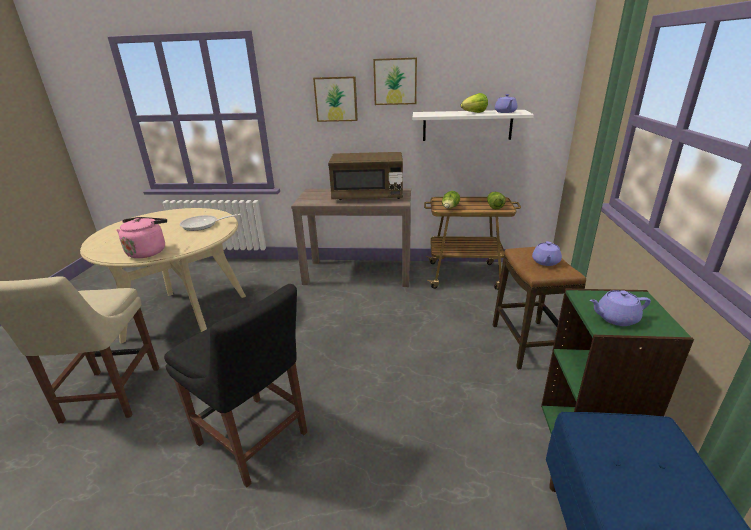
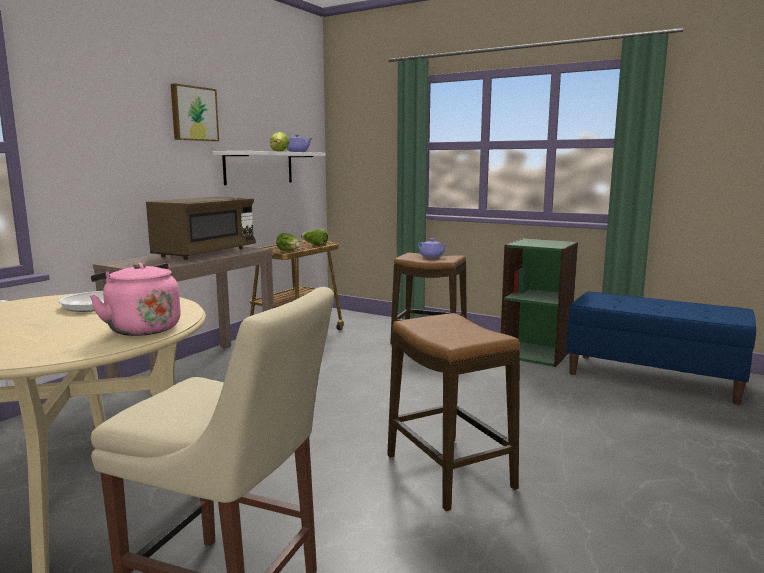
camera: 65 degrees left, 15 degrees down
black chair [164,284,307,487] -> stool [387,313,520,511]
picture [313,76,358,122] -> none
purple teapot [590,290,651,326] -> none

